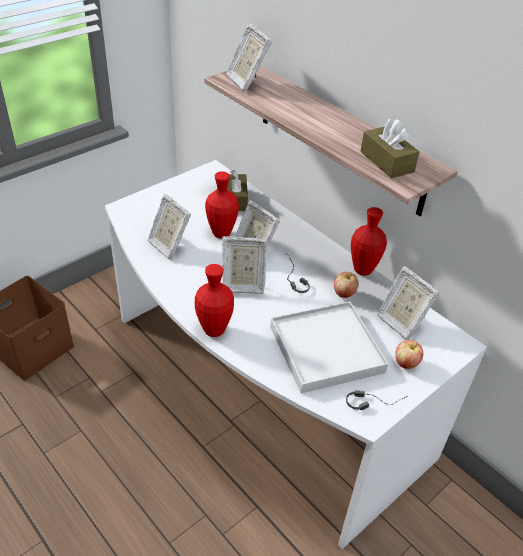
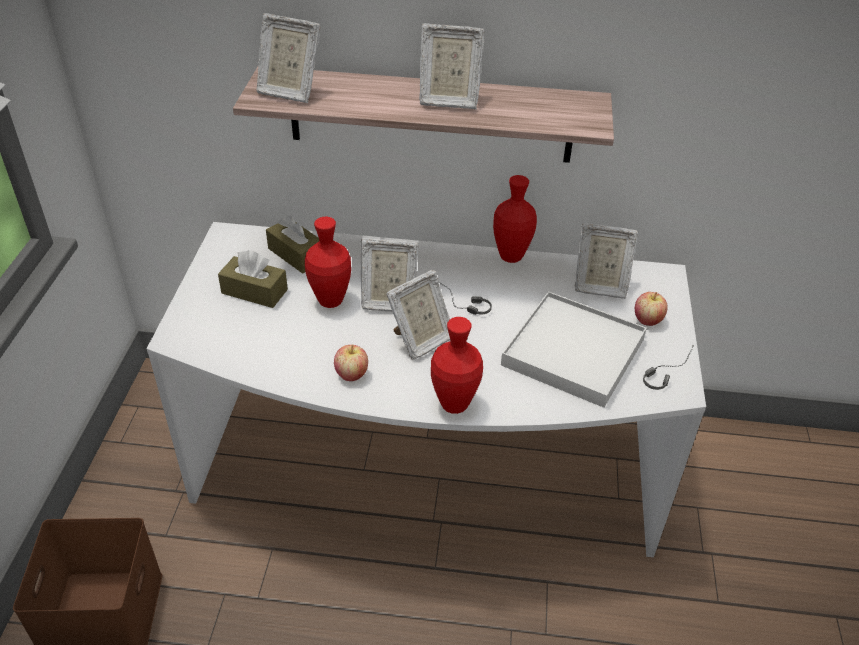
camera: 40 degrees left, 0 degrees up
picture frame [148,194,191,260] -> picture frame moved to [419,23,484,109]
apple [334,272,359,298] -> apple moved to [334,344,368,381]
brown tissue box [360,119,419,179] -> brown tissue box moved to [218,250,288,308]

